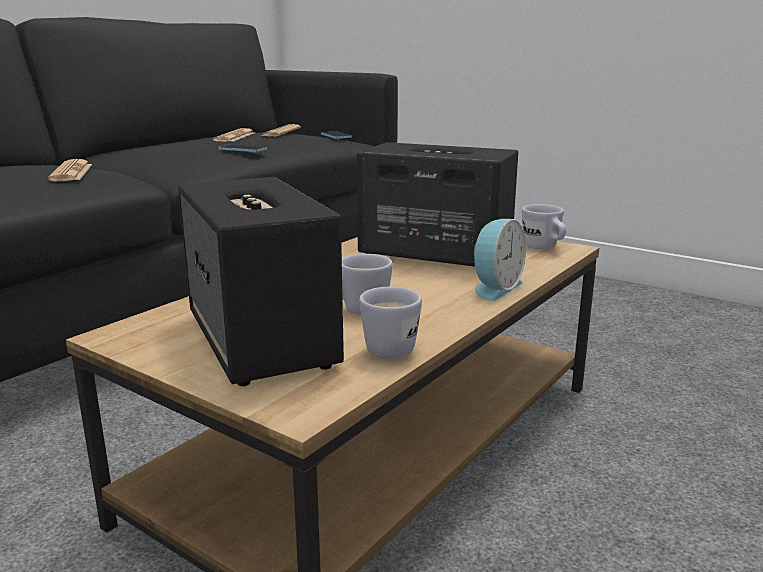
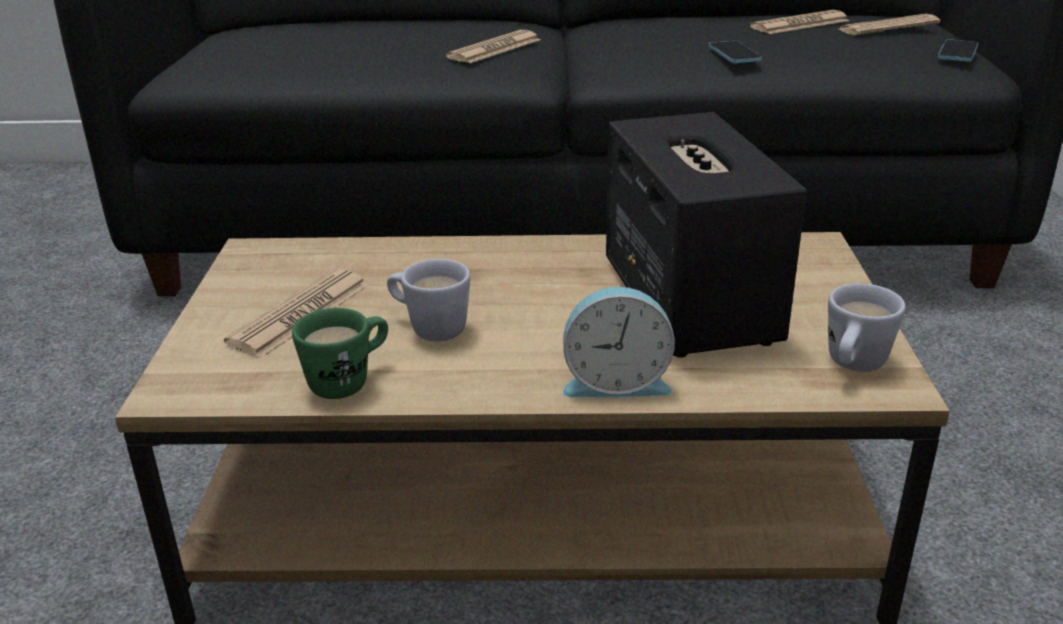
camera: 55 degrees right, 10 degrees up
speaker [178,177,344,386] -> newspaper [224,269,370,358]
white mug [359,287,422,359] -> green mug [292,308,388,399]

